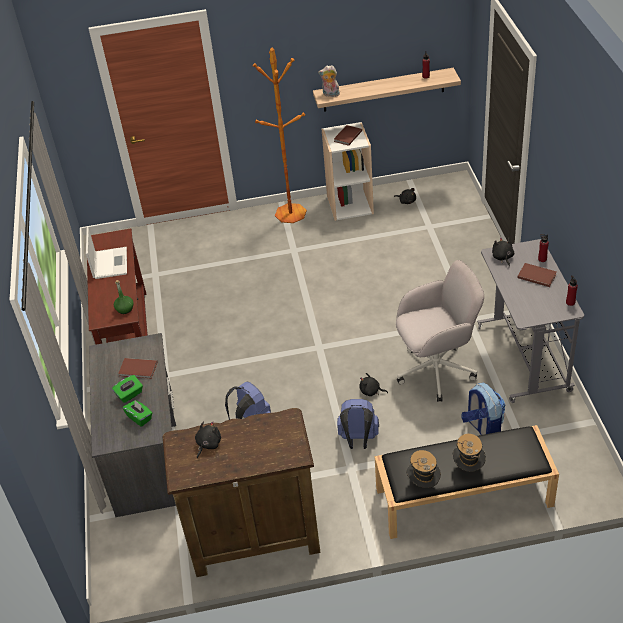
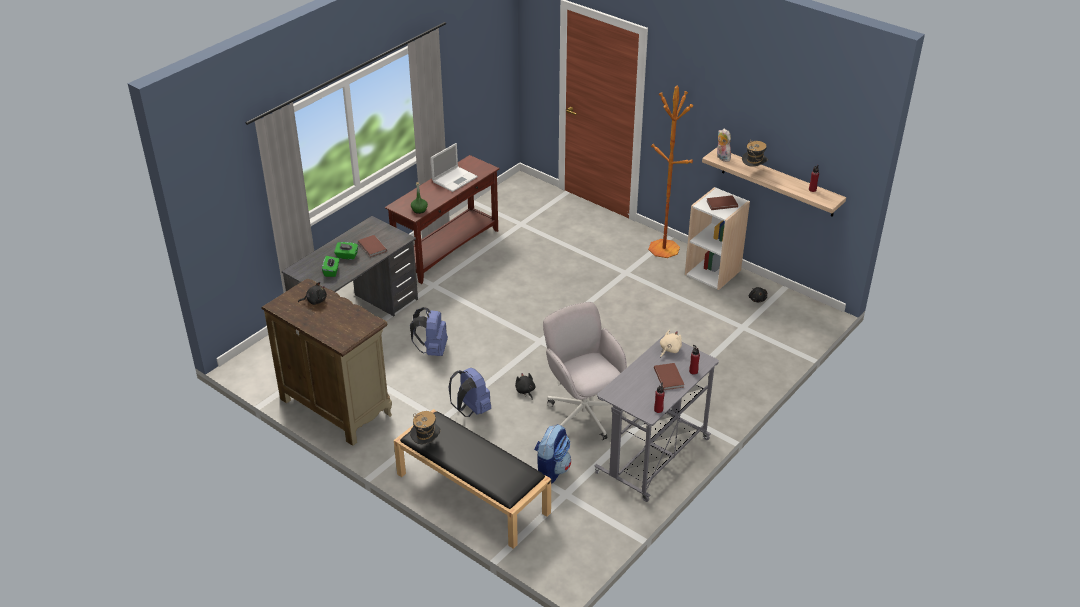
camera: 45 degrees right, 5 degrees down
grey office chair [396,260,484,402] -> grey office chair turned 150 degrees counterclockwise [543,302,627,440]
hat [453,434,486,472] -> hat moved to [742,139,768,167]
black plush toy [492,237,514,267] -> beige plush toy [660,329,682,358]

